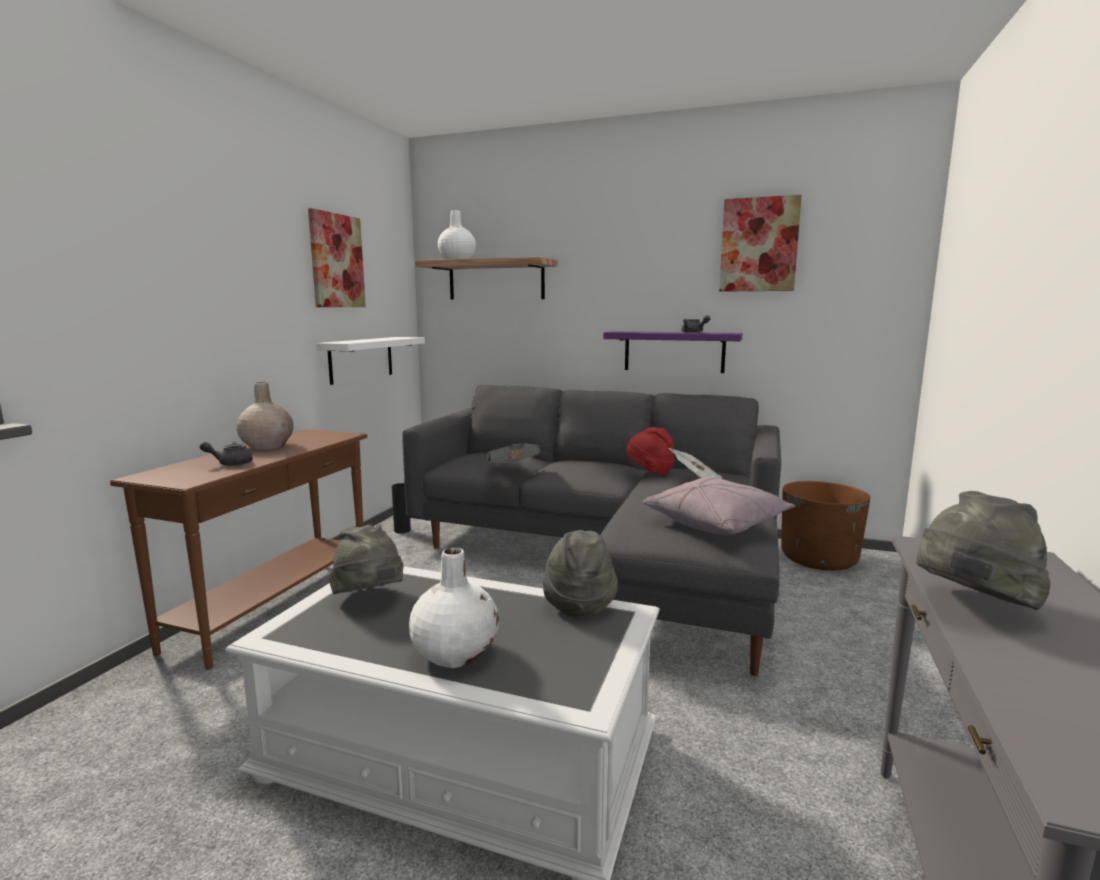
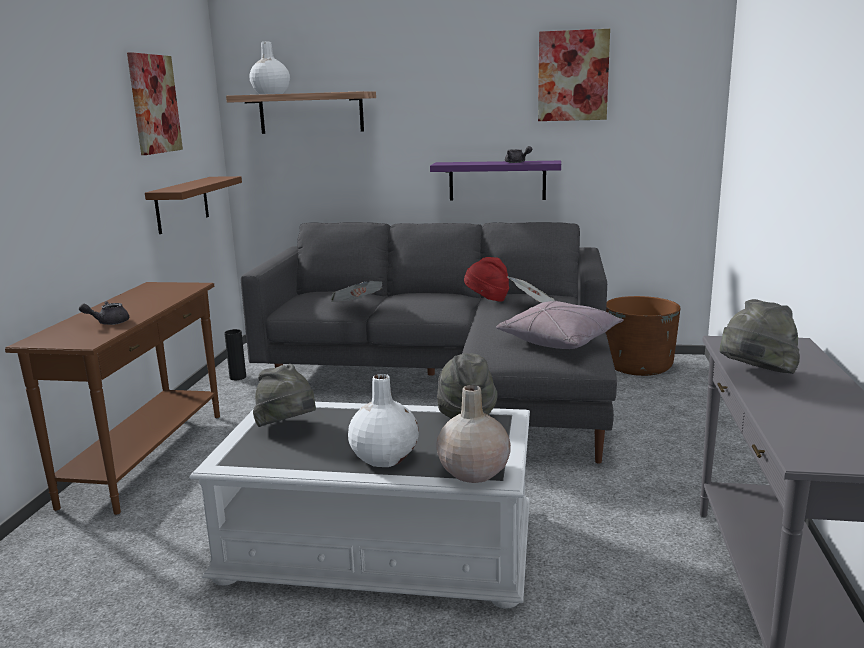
camera: 10 degrees left, 5 degrees up
beige vase [236,382,294,450] -> beige vase moved to [436,385,511,483]
white shelf [316,337,425,385] -> brown shelf [145,176,242,234]

